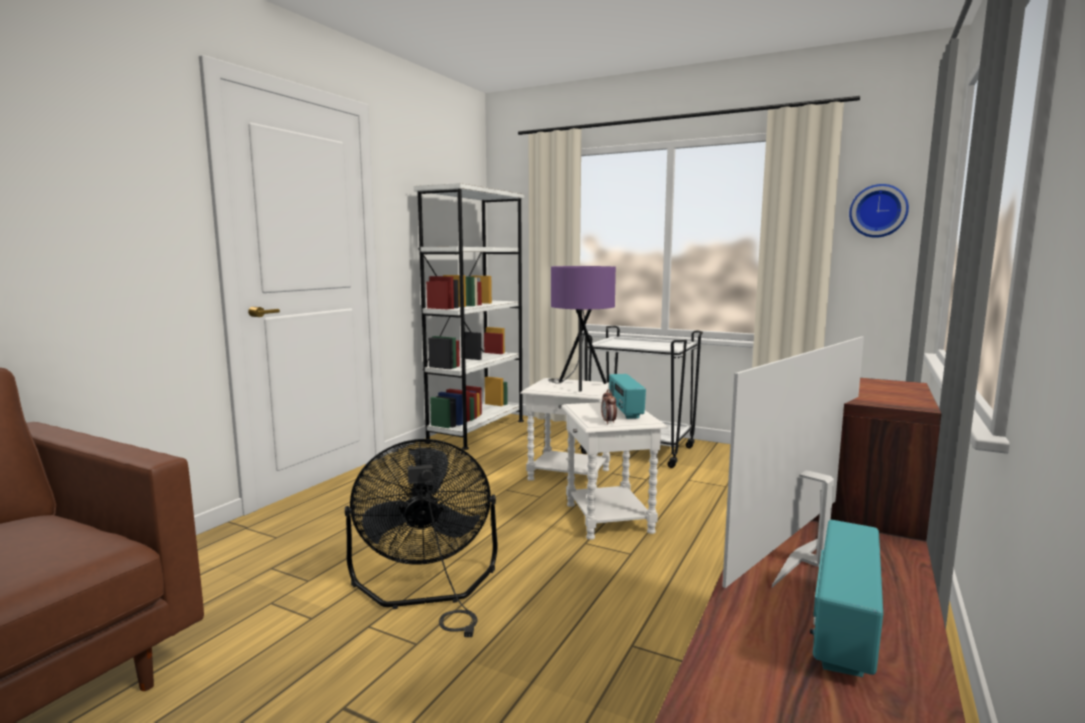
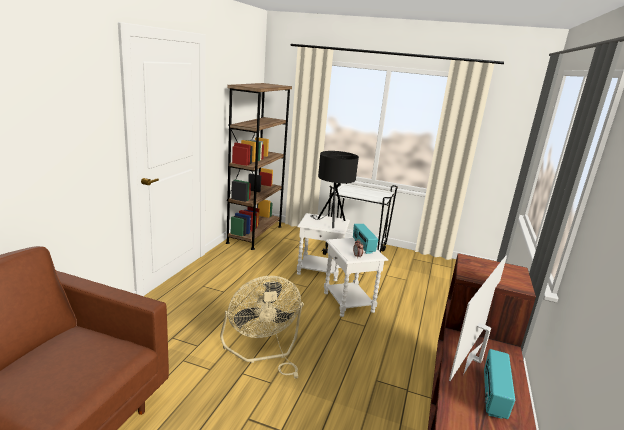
camera: 10 degrees left, 10 degrees up
black fan [345,439,498,637] -> beige fan [220,276,304,379]
white bookcase [414,183,524,450] -> brown bookcase [226,83,292,250]
purple table lamp [548,266,616,392] -> black table lamp [310,151,359,228]
wall clock [849,184,909,238] -> none

